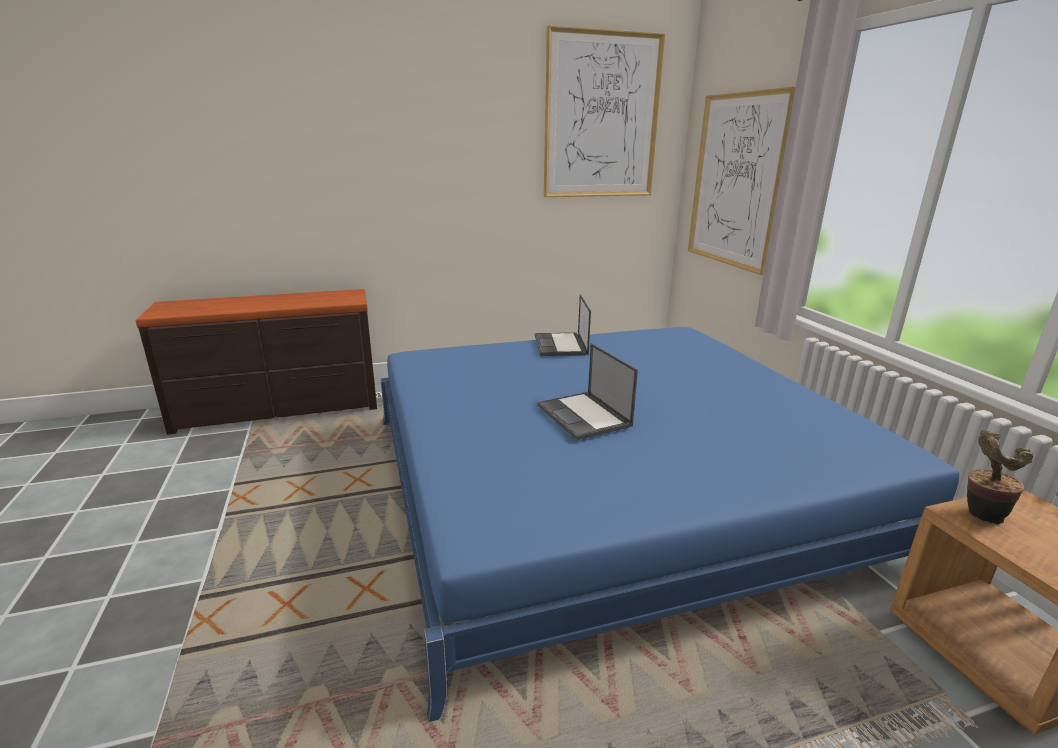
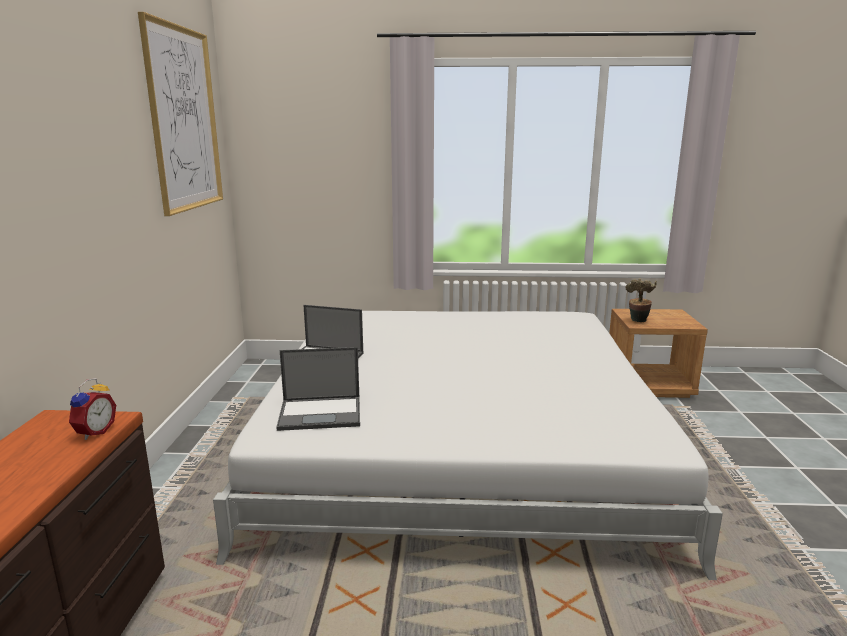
camera: 70 degrees left, 5 degrees down
blue bed [381,327,959,722] -> white bed [213,311,723,580]
laptop [537,343,638,440] -> laptop moved to [276,347,360,431]
picture [688,87,796,275] -> none
none -> alarm clock [69,378,116,440]

